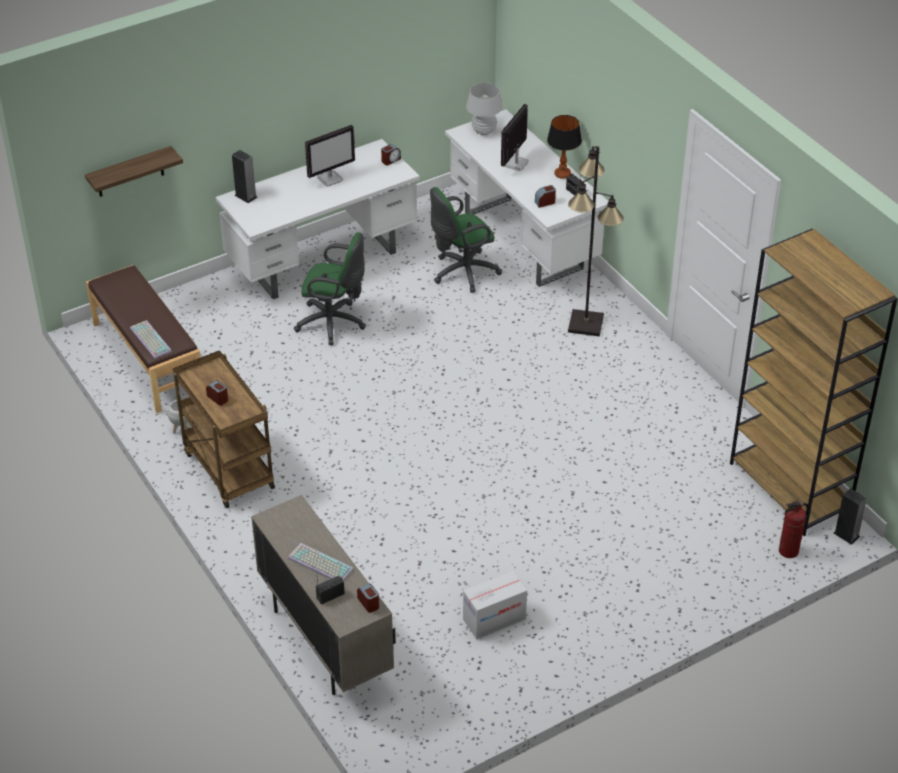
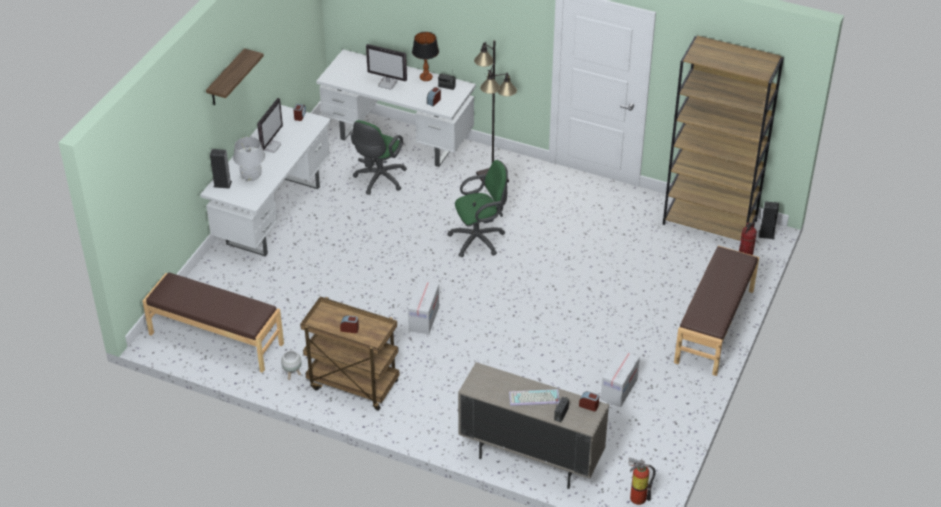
camera: 35 degrees left, 0 degrees up
shelf [85,146,183,197] -> shelf moved to [206,48,264,105]
keyboard [130,320,172,359] -> none
green office chair [294,232,366,345] -> green office chair moved to [447,160,508,257]
white table lamp [466,83,503,135] -> white table lamp moved to [233,137,265,181]
monitor [501,104,528,171] -> monitor turned 60 degrees counterclockwise [366,44,407,90]
none -> cardboard box [408,281,439,335]
none -> fire extinguisher [628,458,656,505]
none -> brown bench [674,246,759,376]

